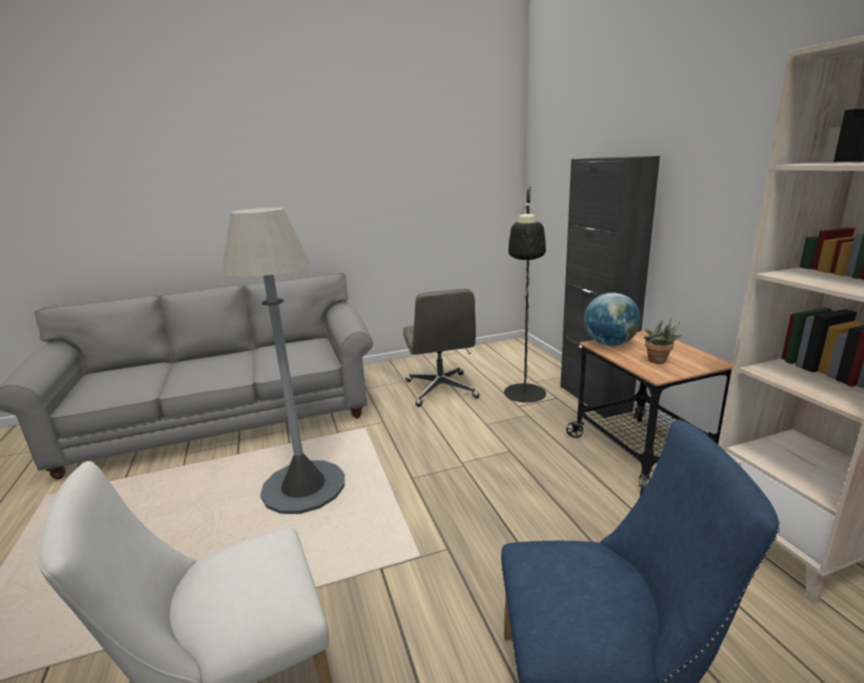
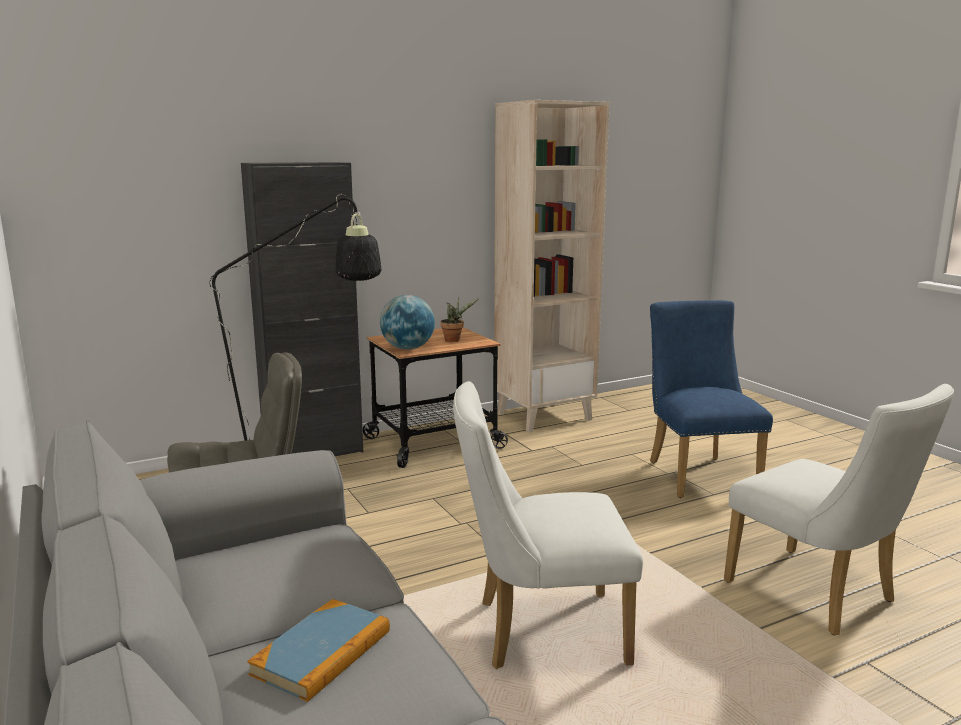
camera: 100 degrees left, 5 degrees down
grey floor lamp [222,208,345,514] -> white chair [453,381,643,669]
none -> book [247,599,390,702]

